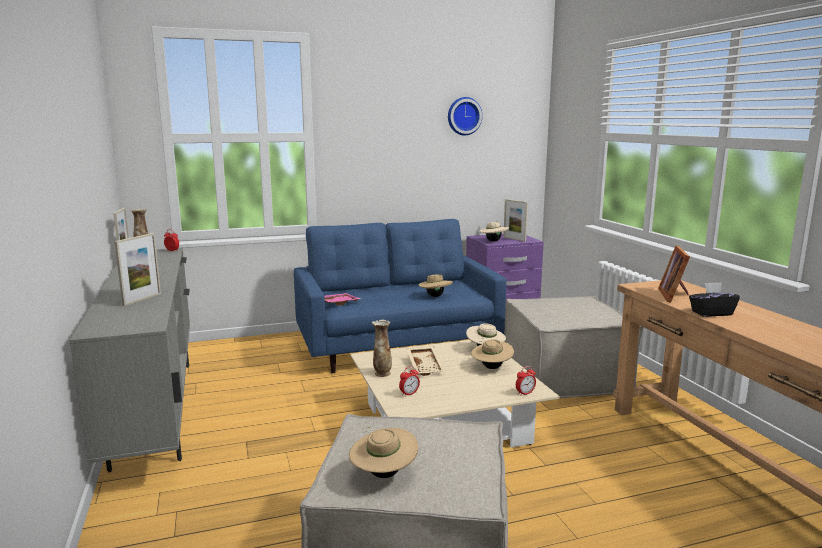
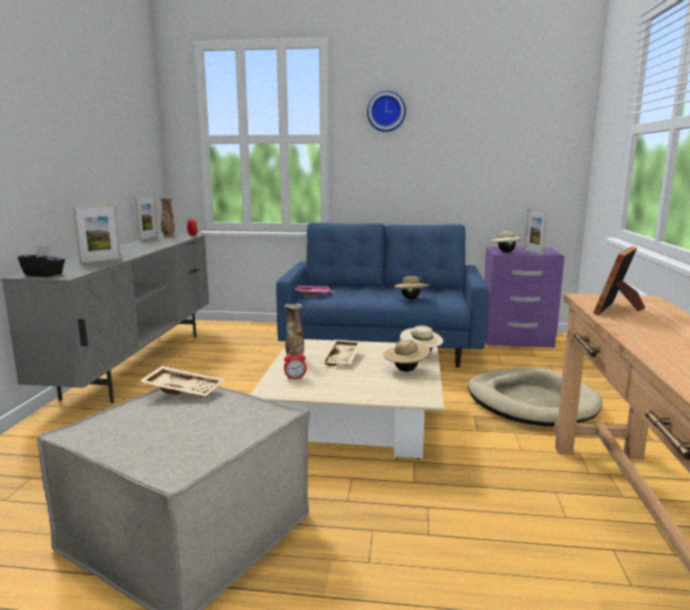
camera: 25 degrees right, 0 degrees up
beige hat [349,427,418,478] -> none
wall clock [448,97,483,136] -> wall clock moved to [367,91,406,132]
beige ottoman [504,296,644,398] -> beige dog bed [468,367,603,426]
alarm clock [516,366,536,396] -> none
black tissue box [689,282,740,317] -> black tissue box moved to [18,245,65,277]
none -> beige tray [140,366,224,397]

